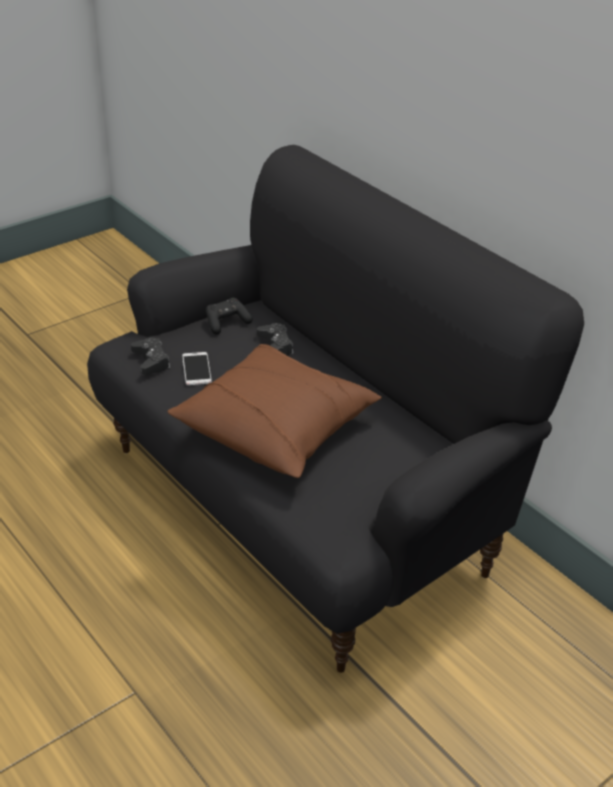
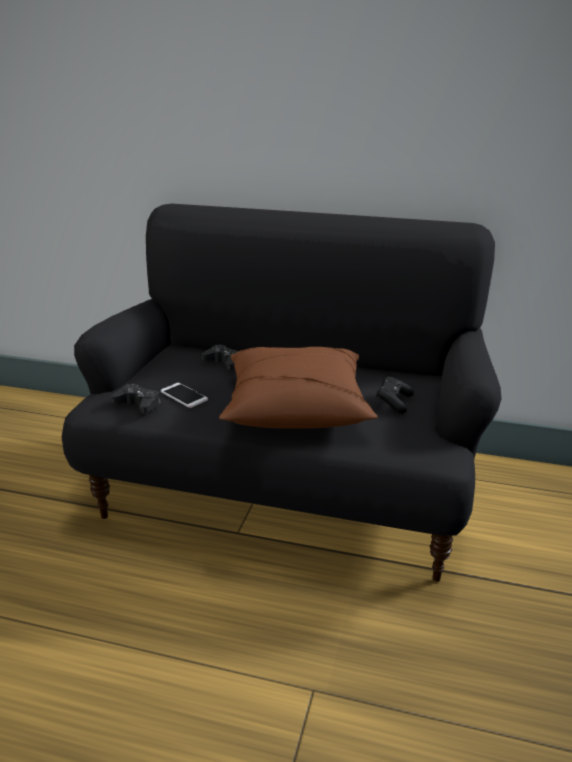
camera: 35 degrees left, 10 degrees down
black game controller [206,298,253,335] -> black game controller moved to [376,377,414,414]

